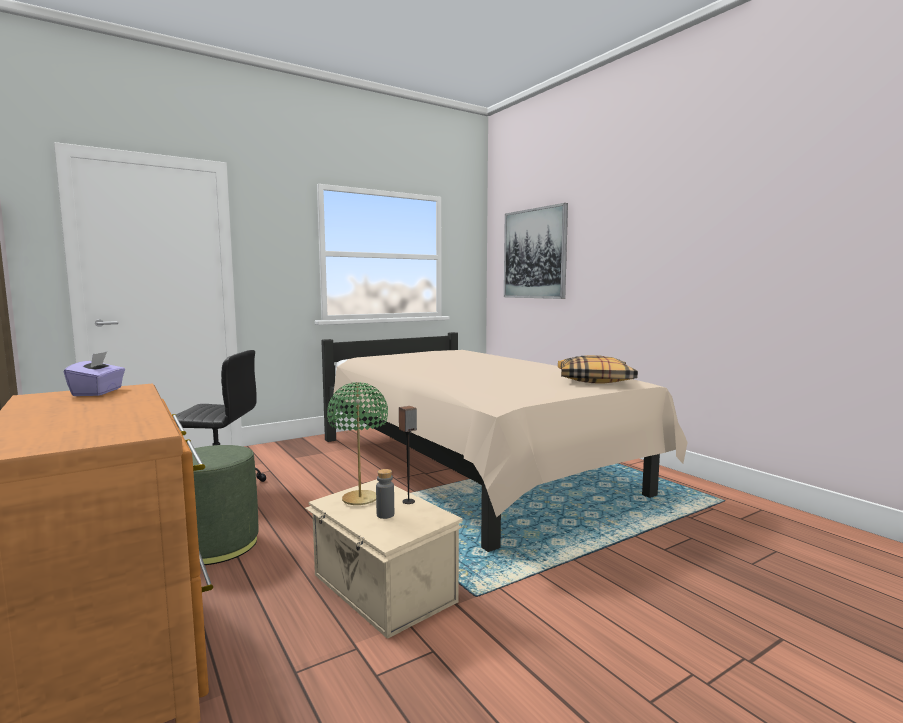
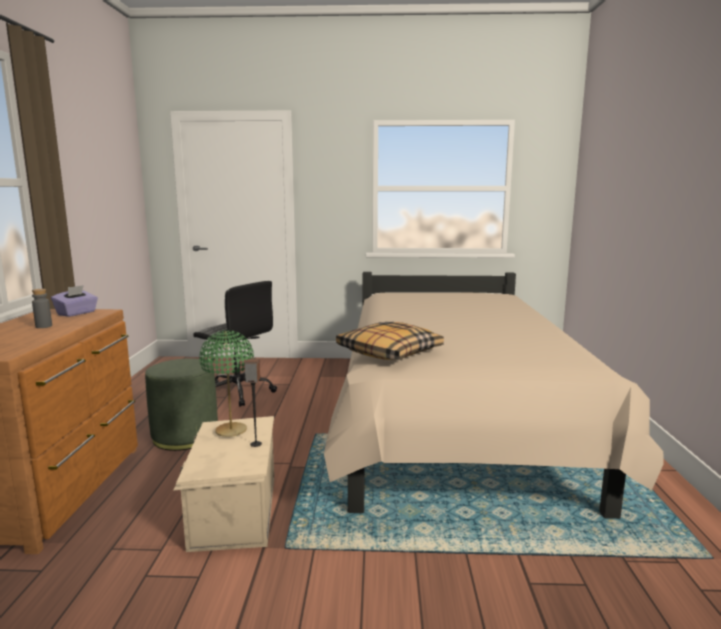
camera: 35 degrees right, 5 degrees up
grey bottle [376,469,394,519] -> grey bottle moved to [32,289,52,328]
picture [504,203,568,299] -> none
pillow [558,355,638,383] -> pillow moved to [336,322,444,360]

